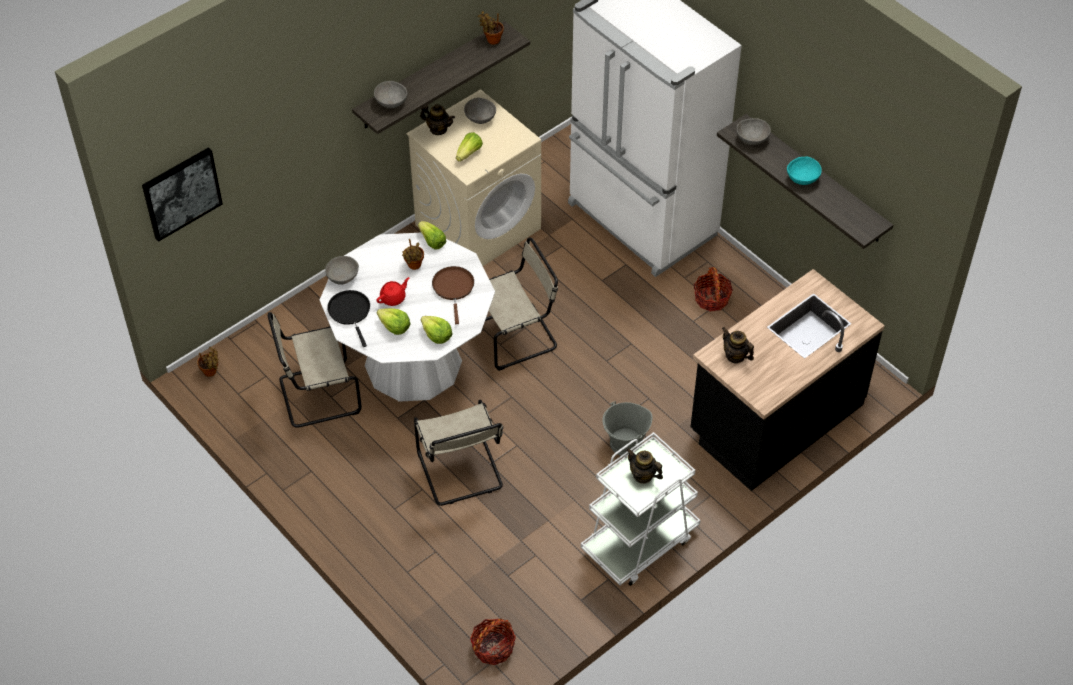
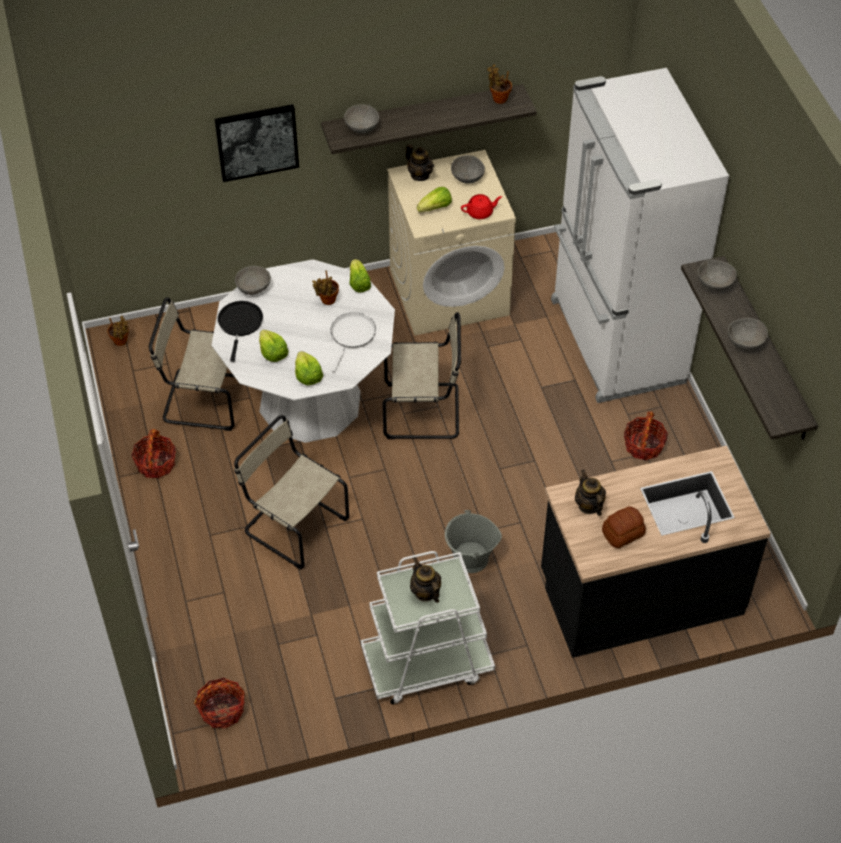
camera: 25 degrees right, 0 degrees up
picture [142,147,223,242] -> picture moved to [214,104,299,182]
red teapot [376,277,410,306] -> red teapot moved to [461,194,502,219]
beige chair [414,400,504,506] -> beige chair turned 120 degrees clockwise [234,415,349,570]
brown frying pan [432,266,474,324] -> white frying pan [330,312,376,372]
turquoise bowl [787,156,822,185] -> grey bowl [728,318,768,350]
none -> basket [131,429,176,478]
none -> bread [602,507,646,548]

